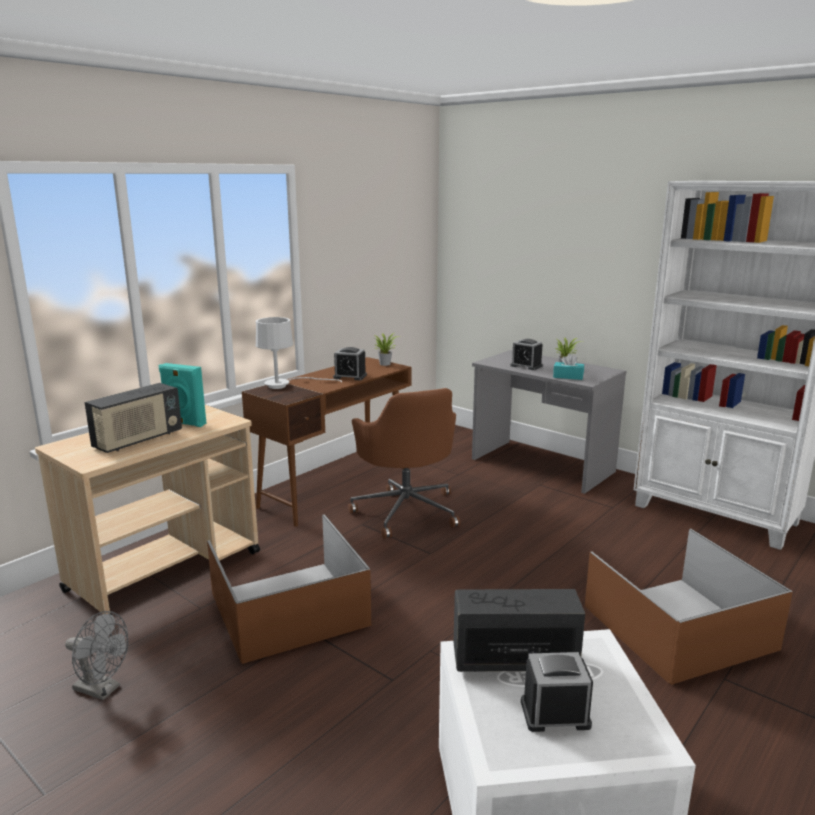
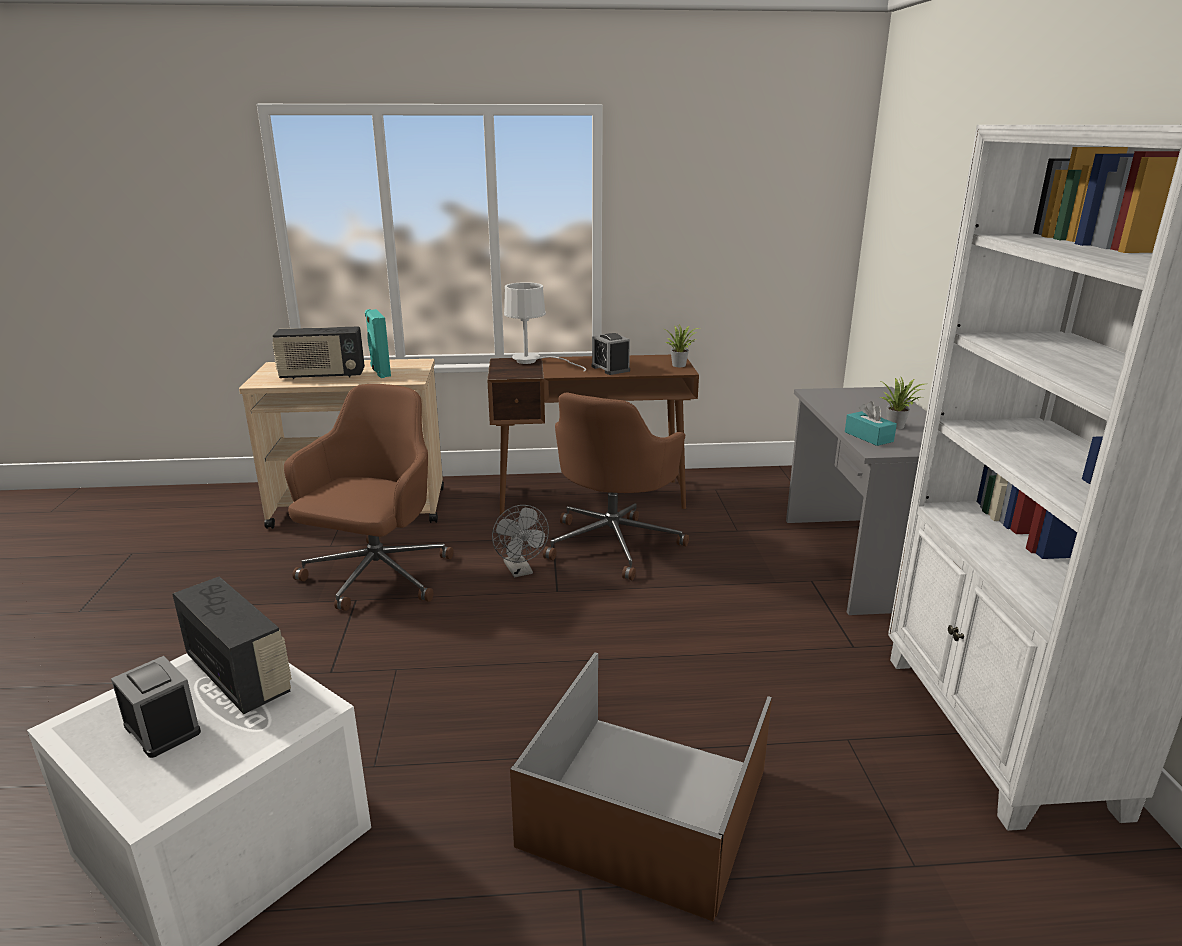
camera: 45 degrees right, 5 degrees up
grey fan [65,611,128,700] -> grey fan moved to [492,505,549,578]
brown storage box [207,514,371,664] -> brown office chair [284,384,454,611]
alarm clock [510,339,543,370] -> none

